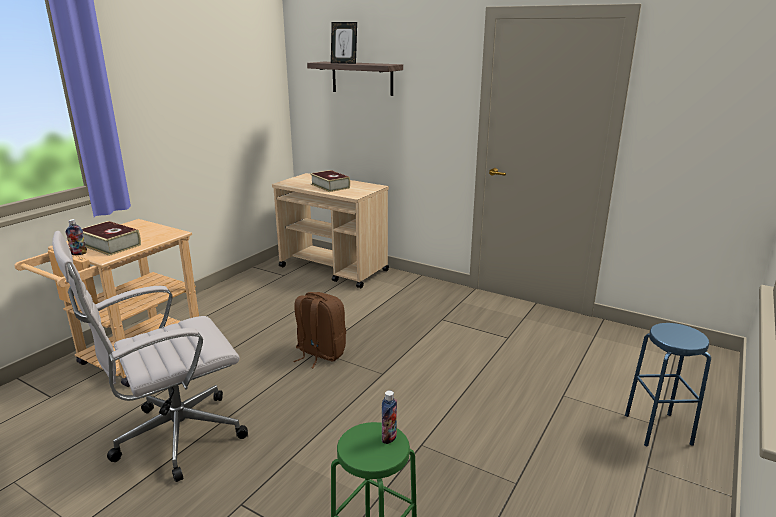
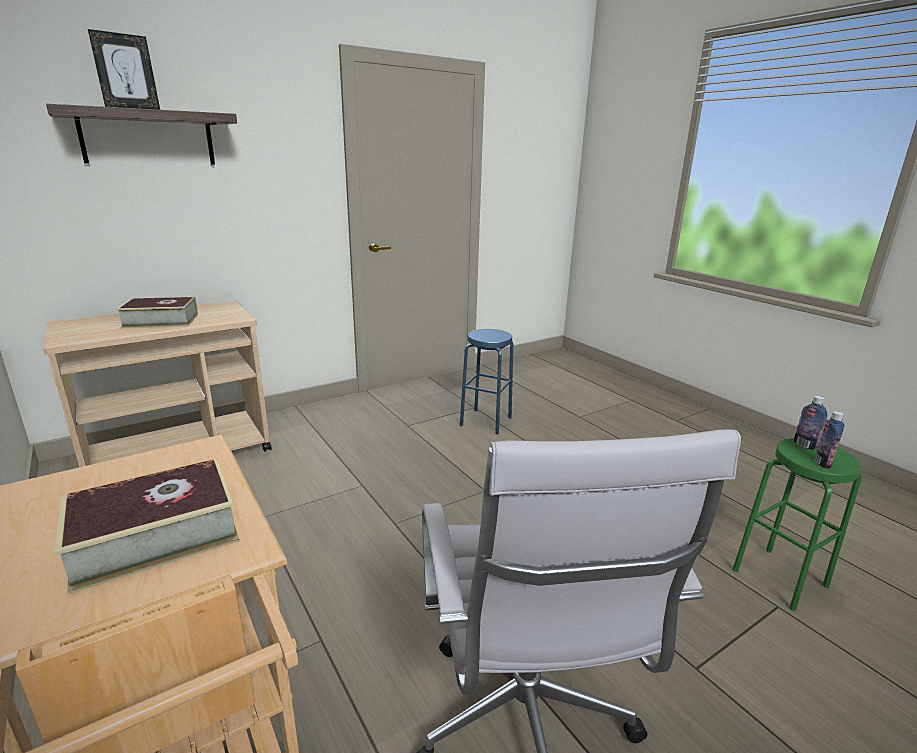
camera: 65 degrees left, 0 degrees up
bottle [66,219,87,255] -> bottle moved to [814,411,844,469]
brown backpack [293,292,346,368] -> none
blue stool [625,323,711,446] -> blue stool moved to [460,329,513,434]

